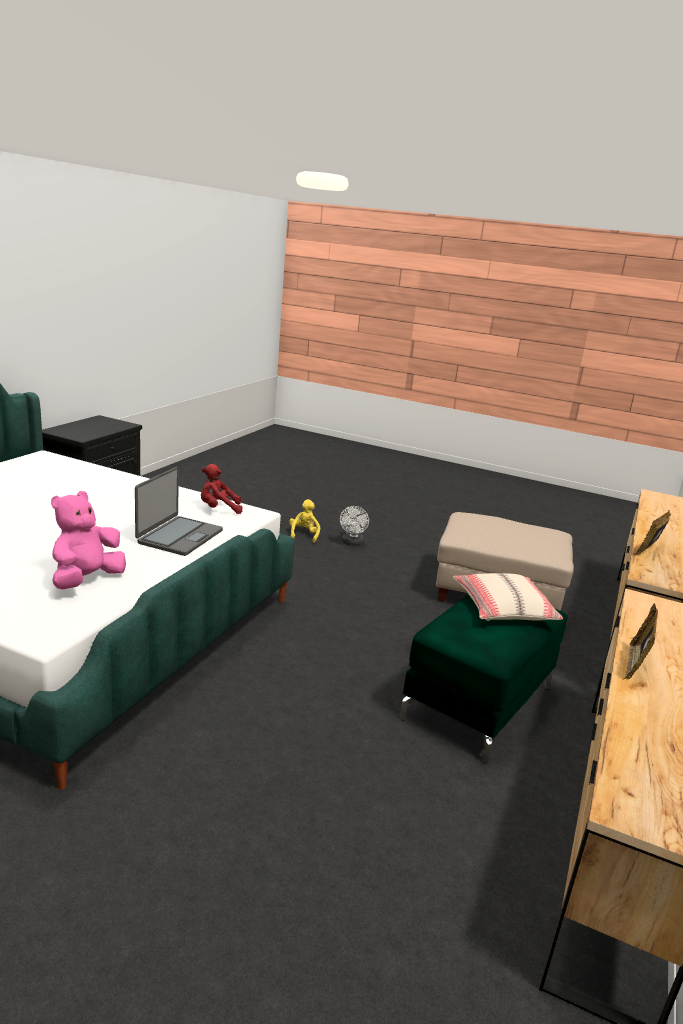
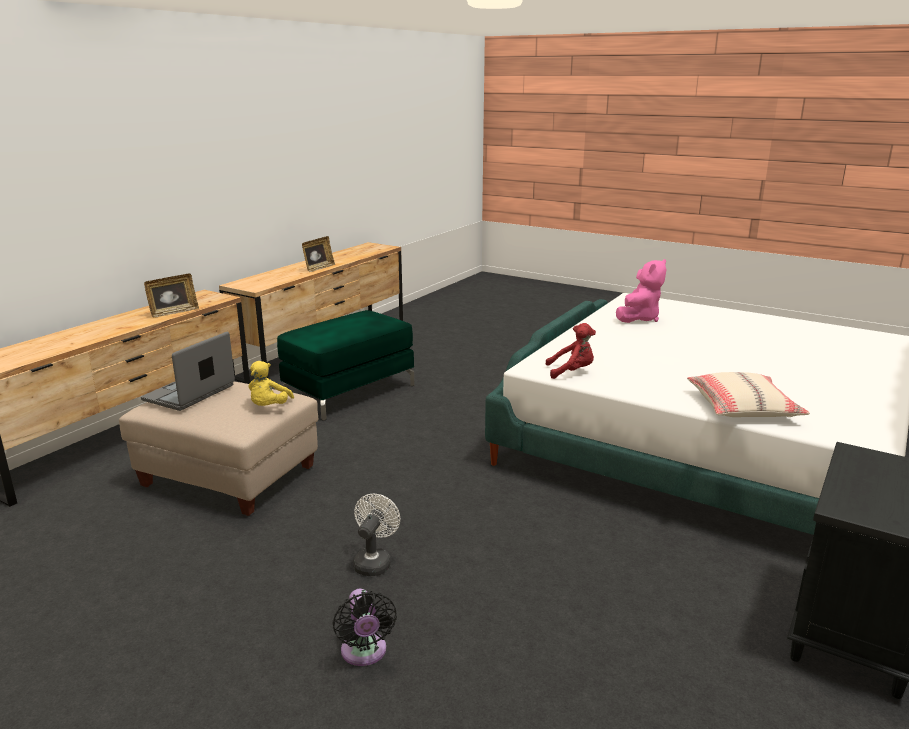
camera: 170 degrees left, 0 degrees up
laptop [135,467,223,556] -> laptop moved to [141,332,235,411]
yellow plush toy [289,499,320,543] -> yellow plush toy moved to [248,361,294,406]
beige pillow [453,573,563,621] -> beige pillow moved to [687,372,810,417]
none -> black fan [332,589,397,666]

